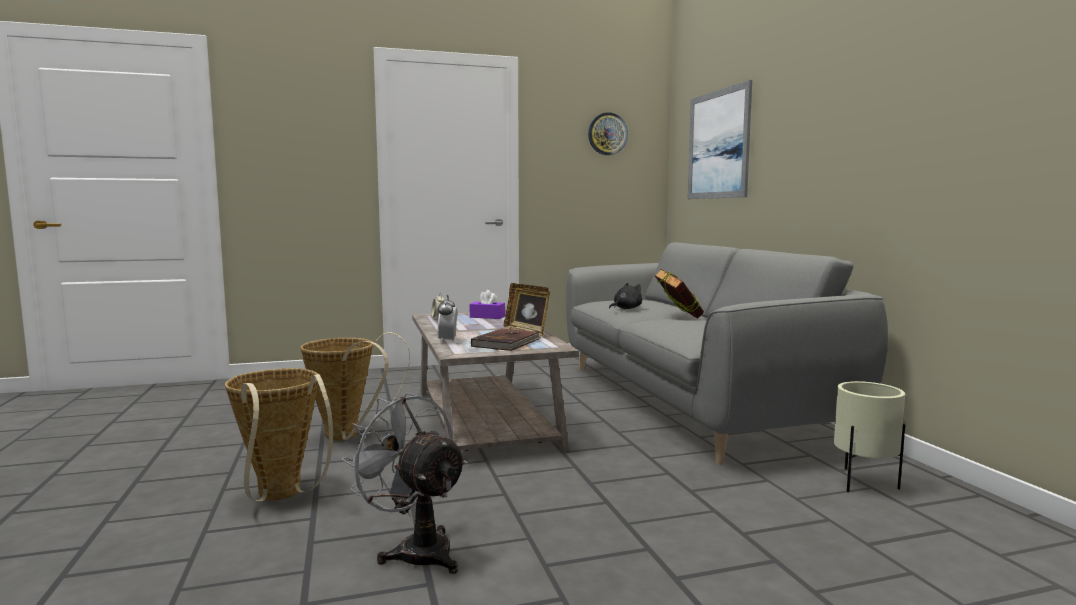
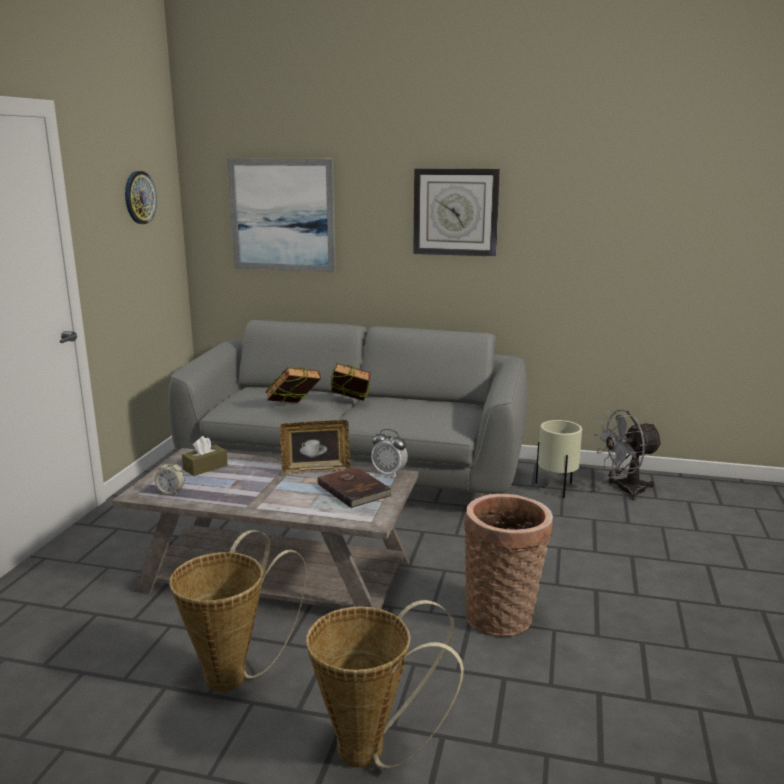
camera: 60 degrees left, 10 degrees up
grey fan [342,393,468,574] -> grey fan moved to [594,409,663,500]
alarm clock [438,295,457,343] -> alarm clock moved to [371,429,408,477]
purple tissue box [469,290,505,319] -> brown tissue box [182,436,228,476]
black plush toy [609,283,642,309] -> book [265,367,321,403]
none -> wall clock [413,168,500,257]
none -> basket [464,494,553,637]

